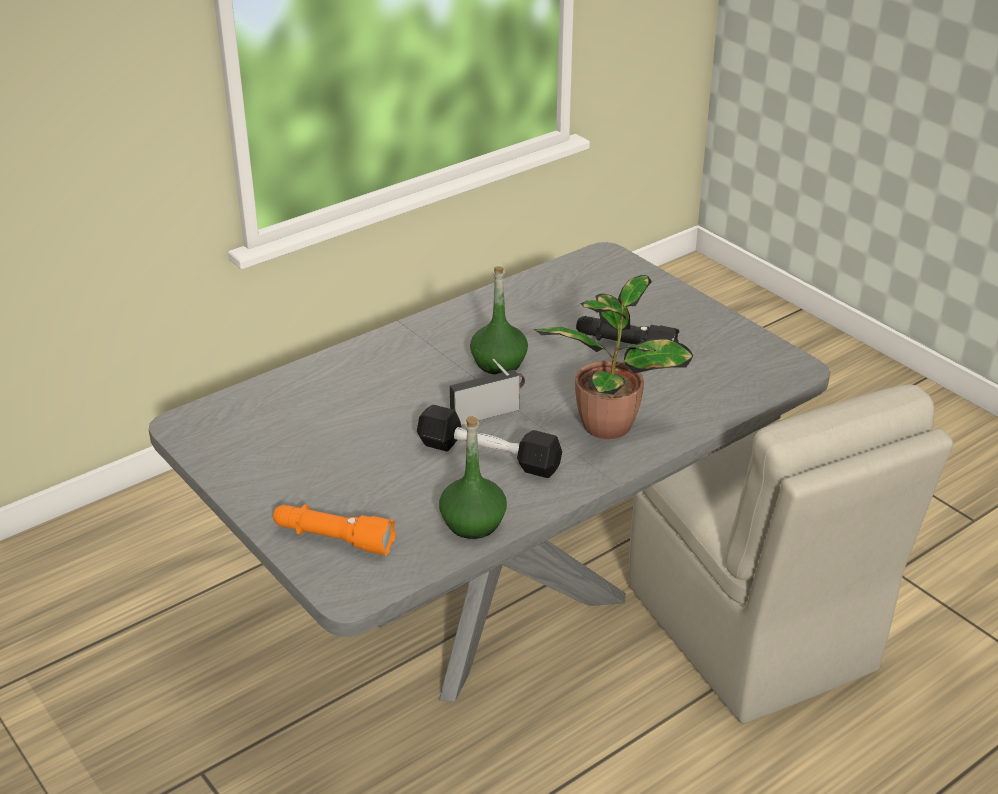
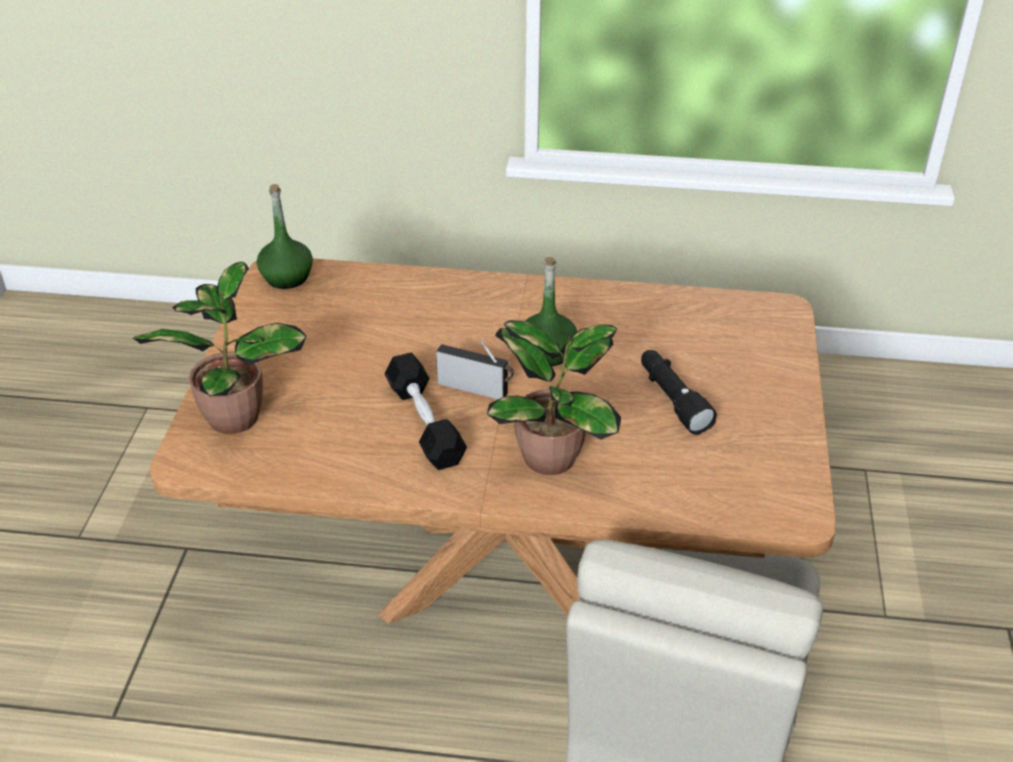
camera: 45 degrees right, 5 degrees up
grey dining table [149,242,830,702] -> brown dining table [149,258,836,624]
orange flashlight [273,504,396,555] -> potted plant [132,262,306,434]
green bottle [439,416,507,539] -> green bottle moved to [257,184,313,289]

